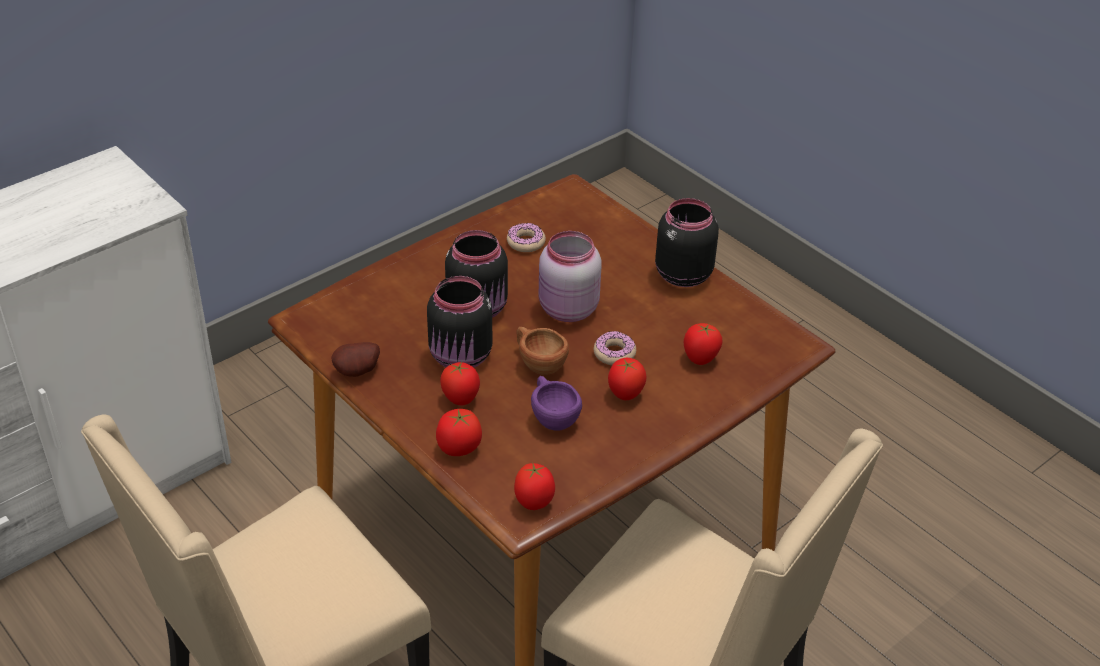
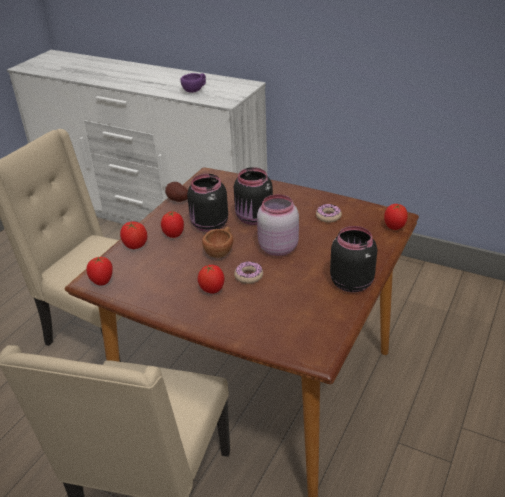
camera: 70 degrees right, 5 degrees down
purple cup [531,376,582,431] -> purple cup moved to [180,73,206,93]
tomato [684,323,723,365] -> tomato moved to [384,204,408,230]

